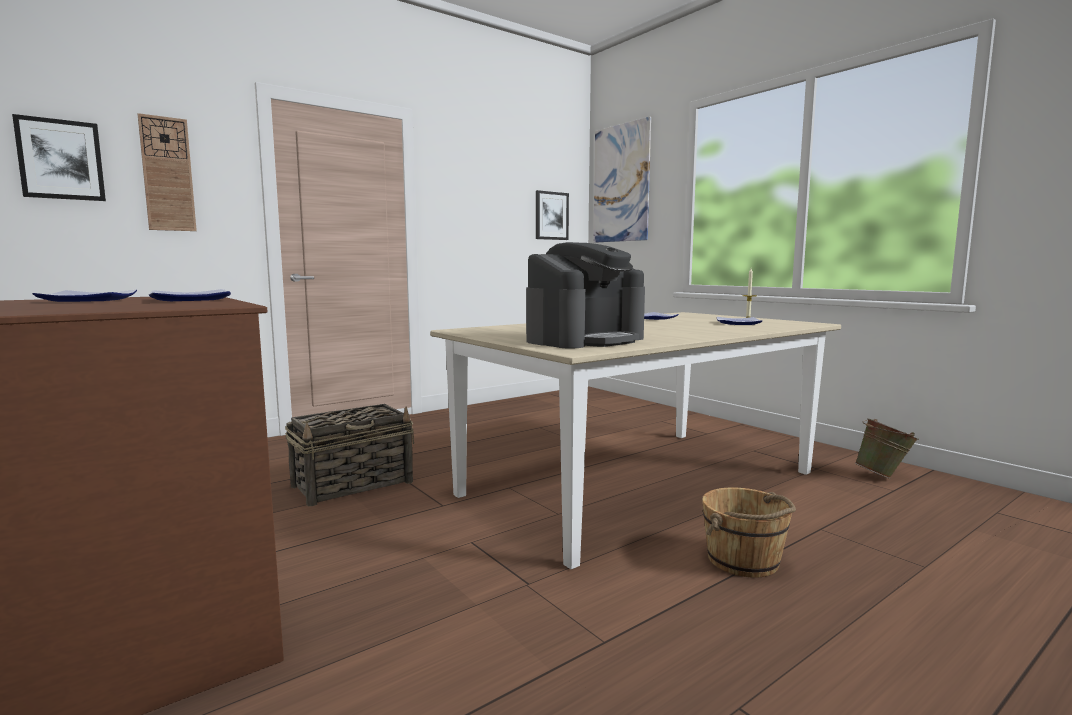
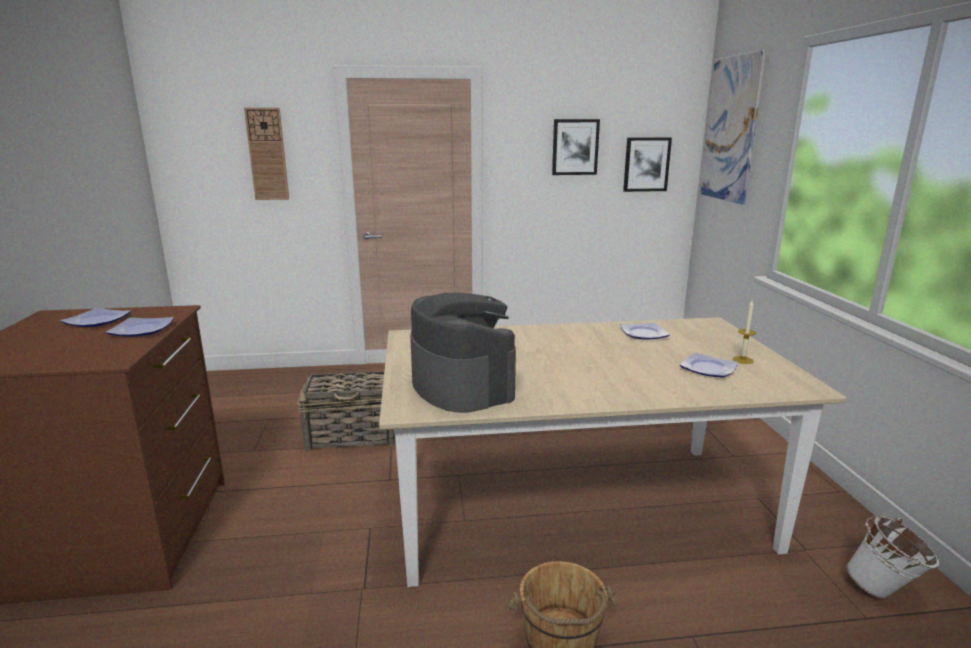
camera: 30 degrees right, 10 degrees up
picture [12,114,106,201] -> picture moved to [552,119,600,175]
coffee machine [526,242,645,349] -> coffee machine turned 105 degrees counterclockwise [410,293,516,413]
green bucket [855,418,919,479] -> white bucket [846,516,939,599]

